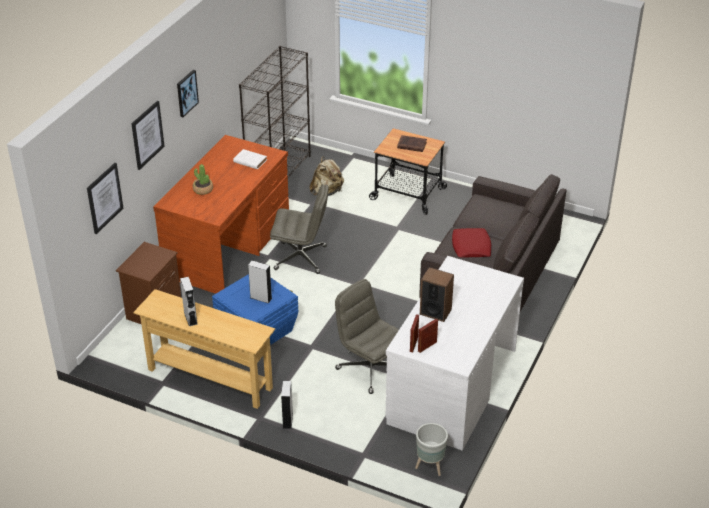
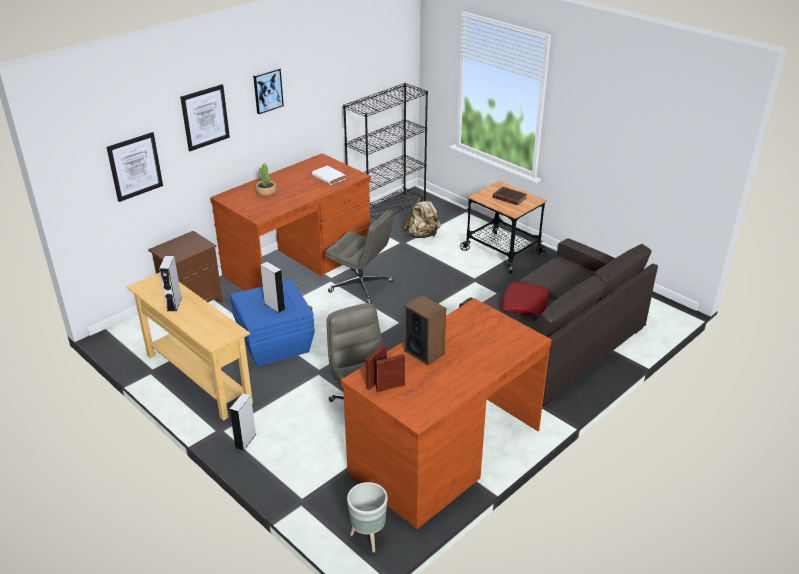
camera: 20 degrees right, 5 degrees down
white desk [386,256,524,450] -> brown desk [341,298,552,529]

